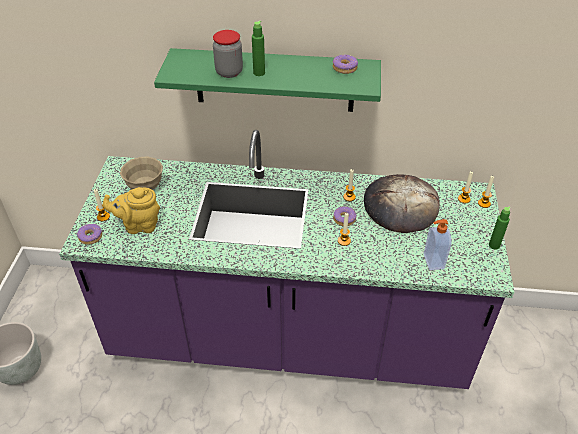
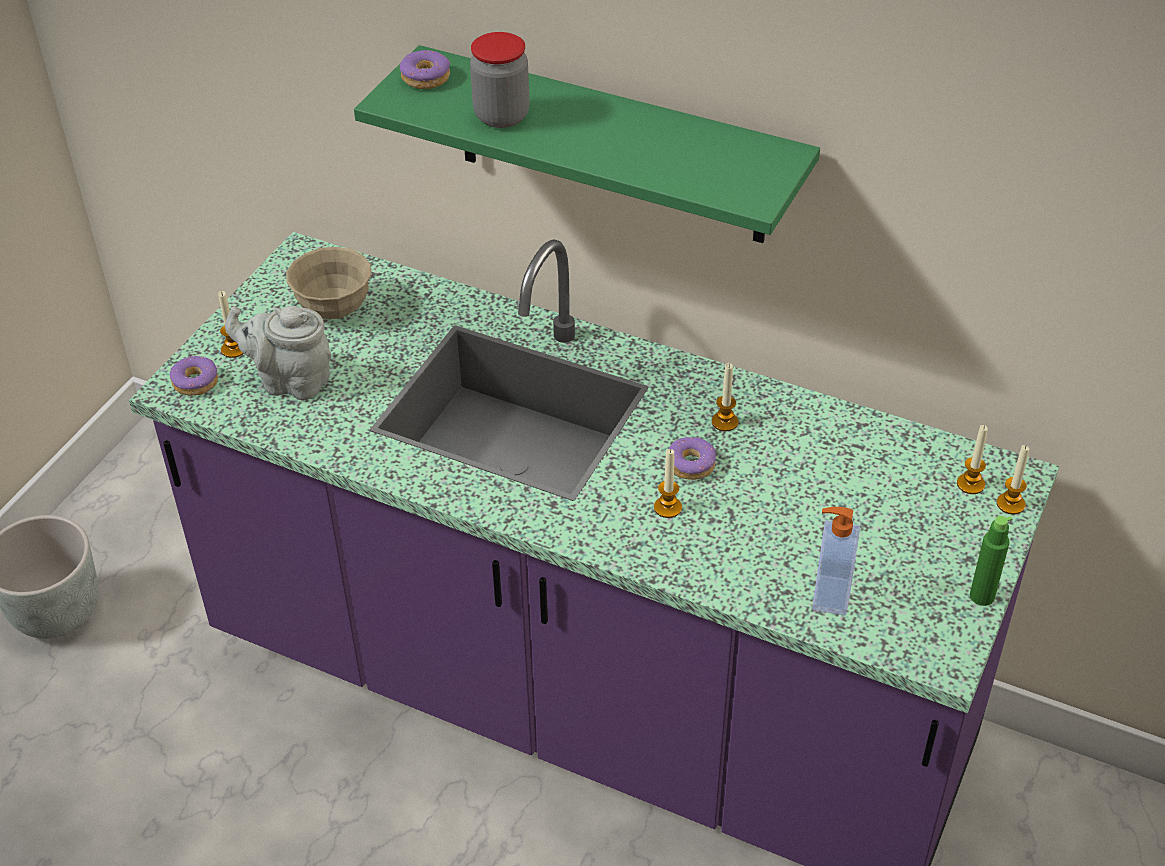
camera: 20 degrees right, 0 degrees up
yellow teapot [103,187,160,234] -> grey teapot [225,306,332,400]
green bottle [252,21,265,76] -> none
donut [333,55,358,74] -> donut moved to [400,50,451,89]
bread [364,174,440,233] -> none

